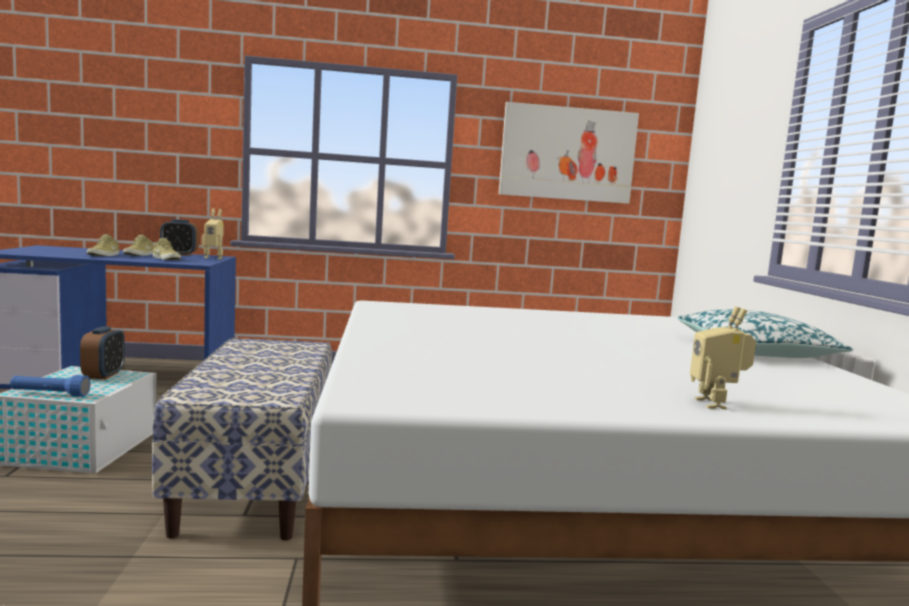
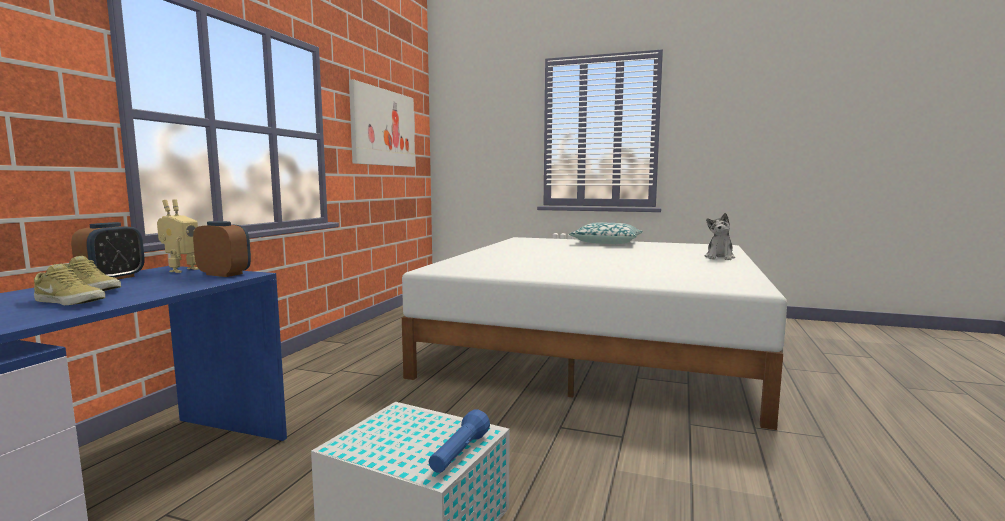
camera: 65 degrees left, 0 degrees up
alarm clock [80,326,125,379] -> alarm clock moved to [193,221,251,277]
bench [152,338,332,540] -> none
beige shoe [153,238,181,260] -> none
toy robot [690,306,756,409] -> plush toy [705,213,735,260]

